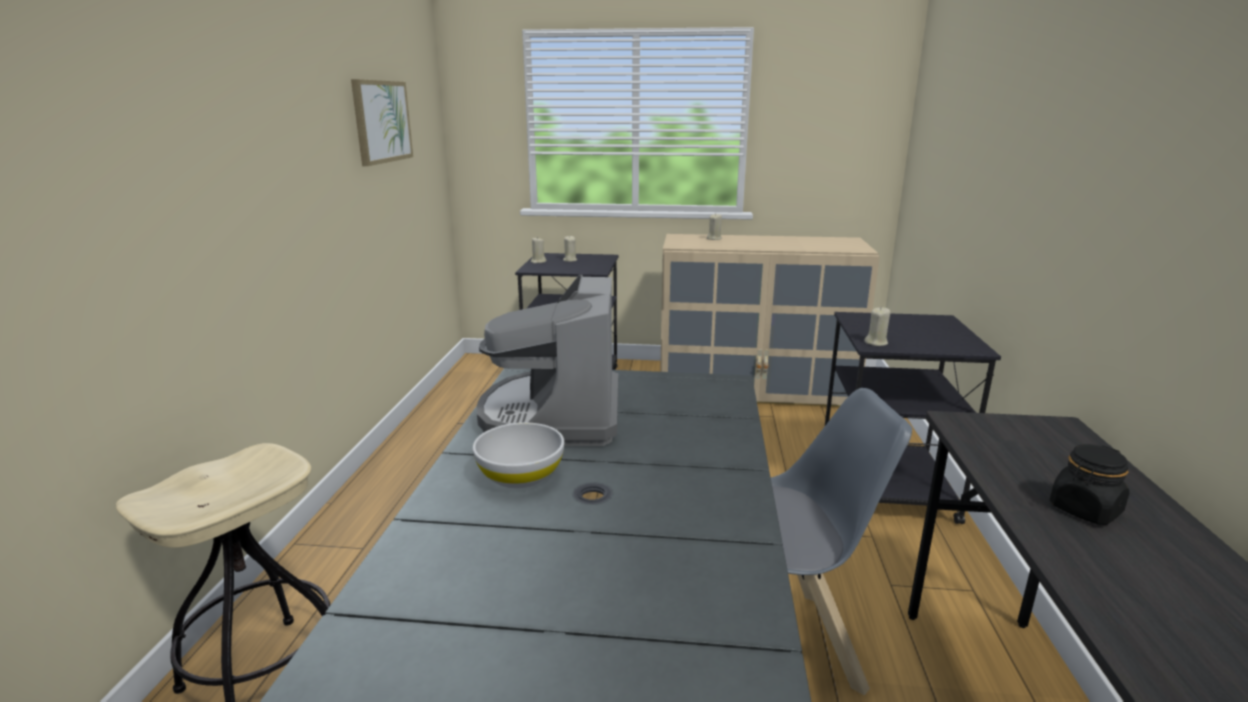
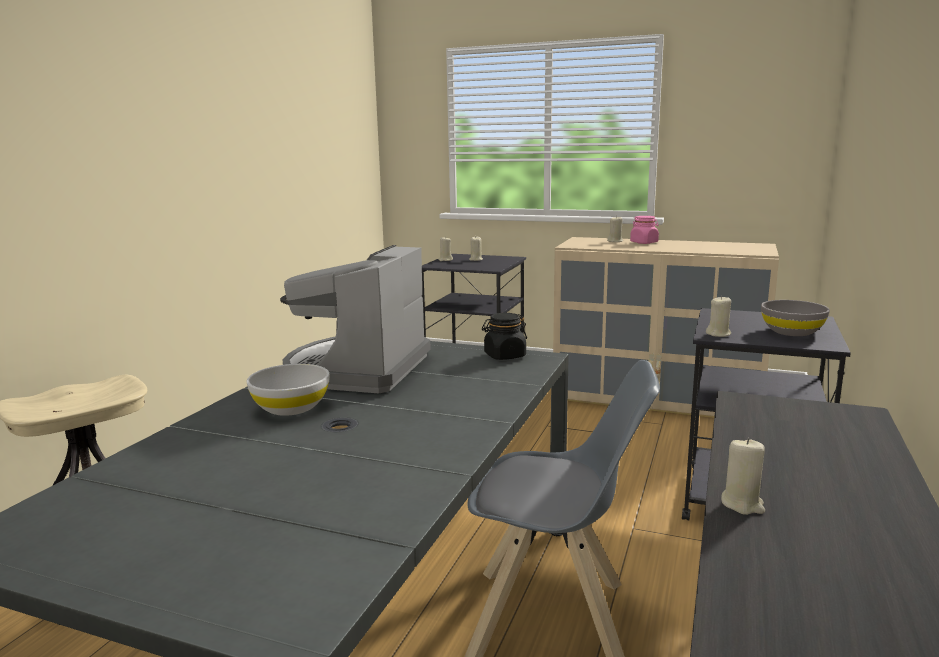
camera: 15 degrees right, 5 degrees down
picture [351,79,413,166] -> none
black jar [1050,444,1129,525] -> black jar moved to [482,313,527,360]
none -> pink jar [630,216,659,244]
none -> beige candle [721,438,765,515]
none -> grey bowl [761,300,830,336]

